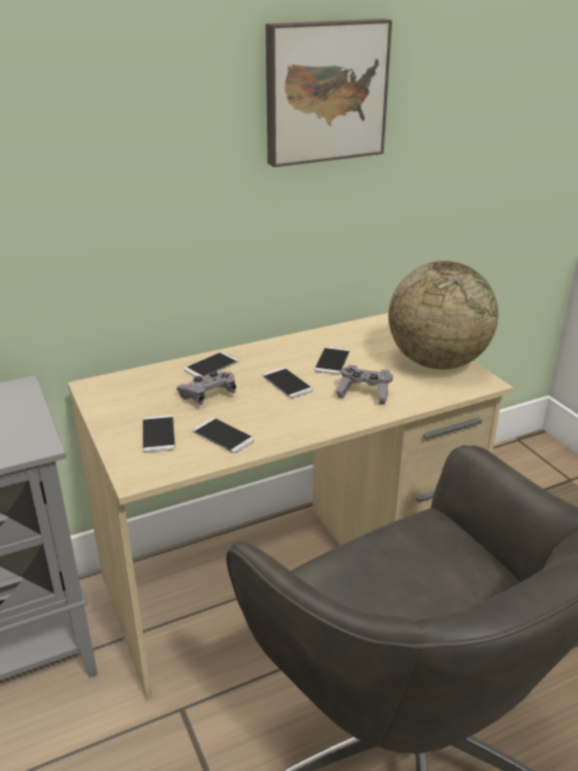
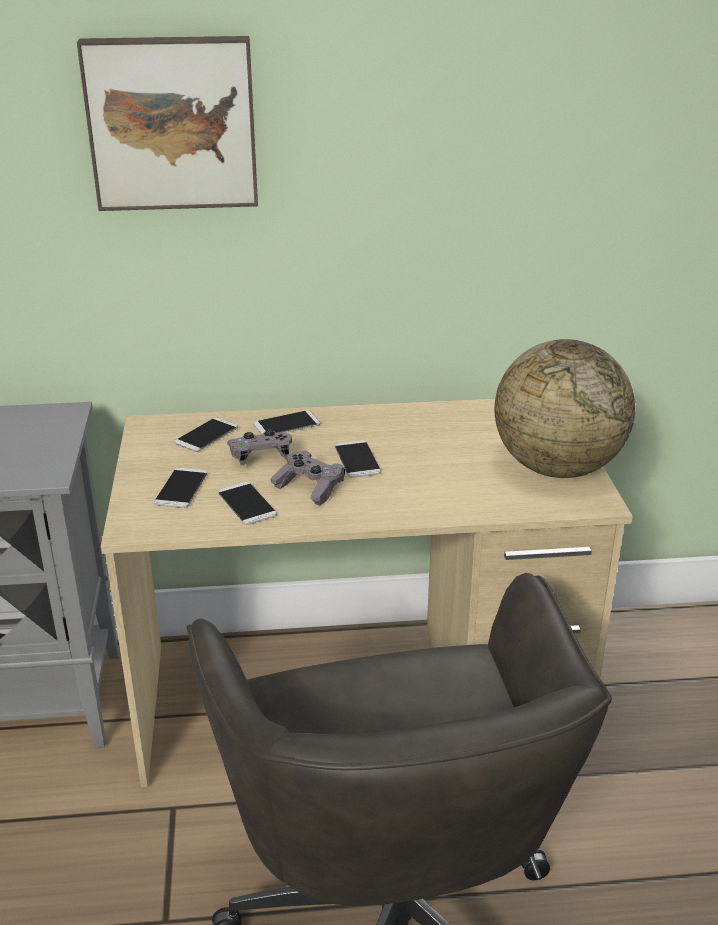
camera: 20 degrees right, 0 degrees up
picture [266,19,392,167] -> picture moved to [77,36,258,211]
phone [314,347,350,374] -> phone moved to [175,418,238,452]
grey game controller [336,365,393,405] -> grey game controller moved to [271,451,345,506]

